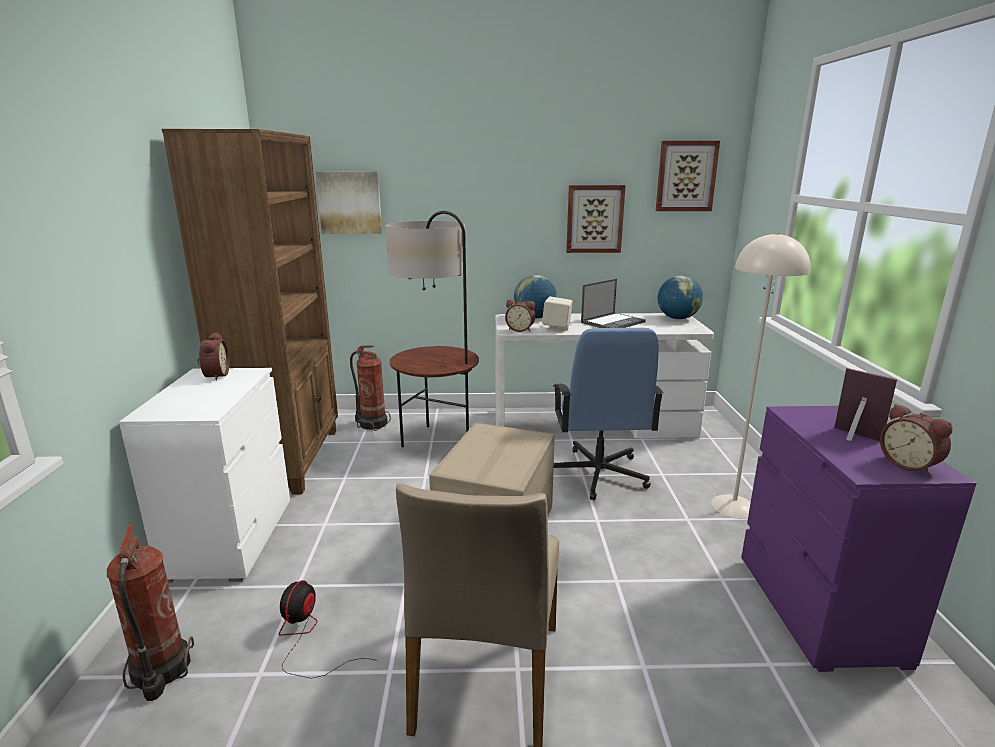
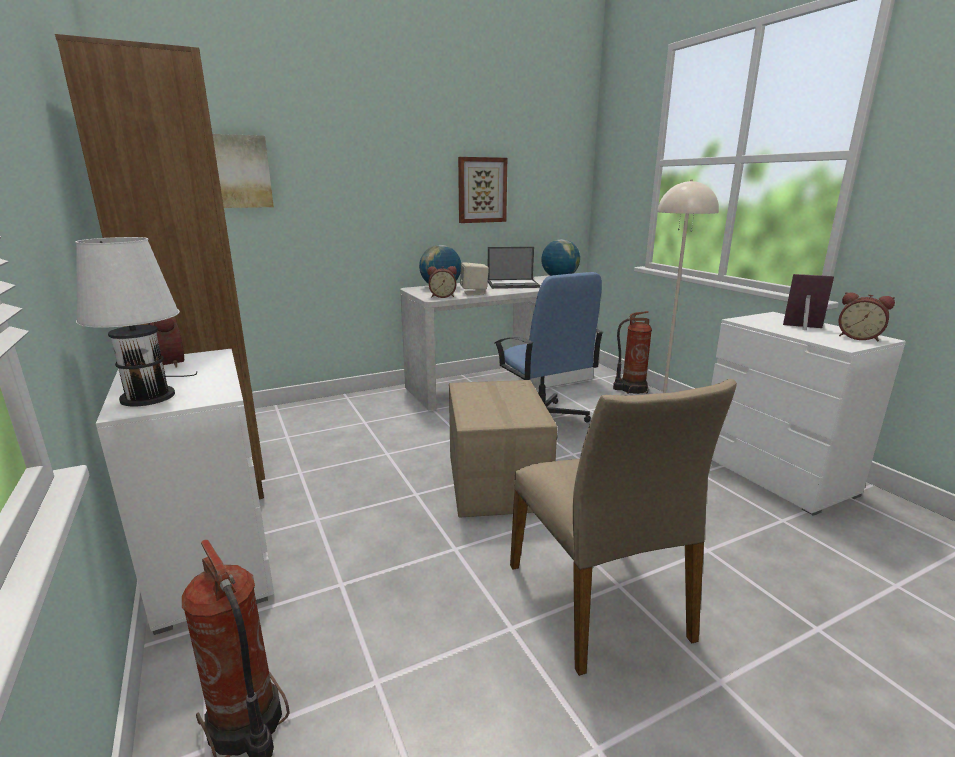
camera: 25 degrees left, 0 degrees up
fan [279,580,378,679] -> none
fire extinguisher [350,345,391,431] -> fire extinguisher moved to [613,311,652,394]
floor lamp [386,211,479,447] -> none
laptop [581,279,646,328] -> laptop turned 60 degrees clockwise [488,247,540,289]
picture [656,141,720,211] -> none
purple dresser [741,406,977,672] -> white dresser [711,312,906,516]
none -> white table lamp [75,237,197,406]

